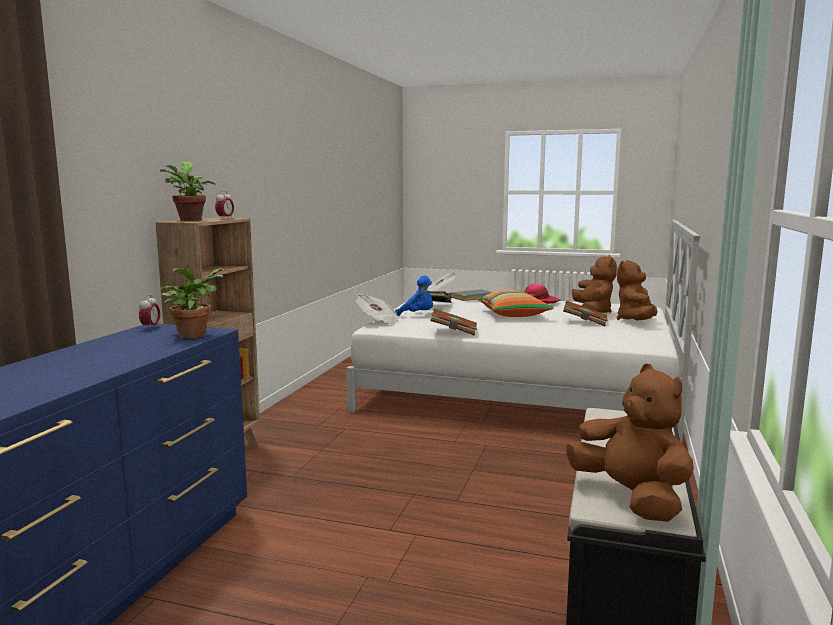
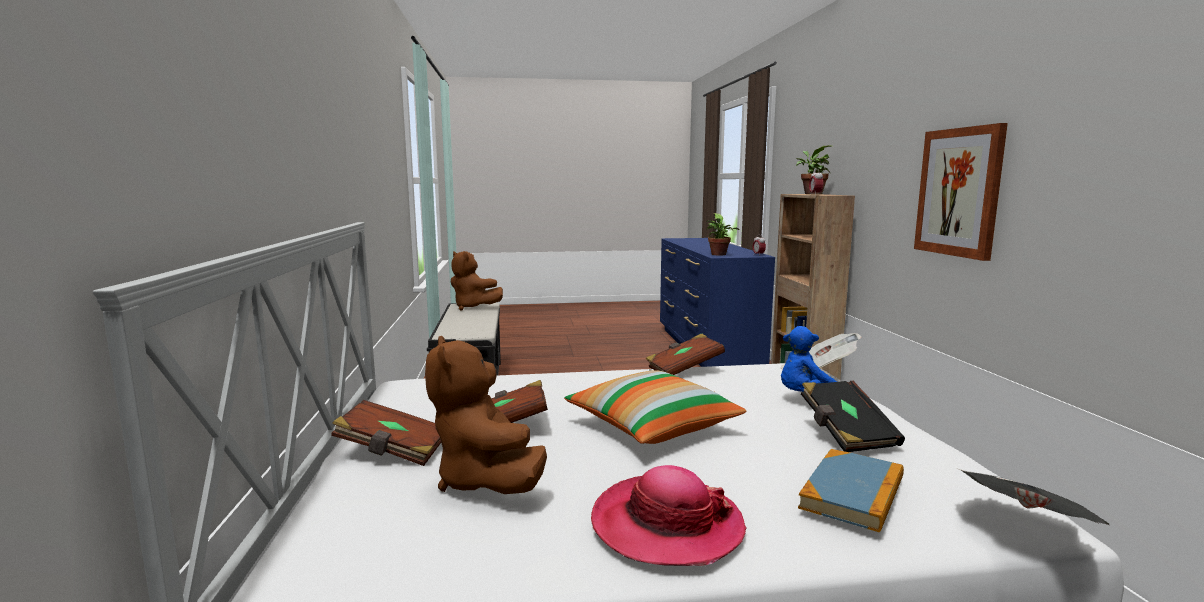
camera: 155 degrees right, 0 degrees up
brown plush toy [617,260,657,321] -> brown book [331,400,441,466]
none -> picture [914,123,1008,261]

